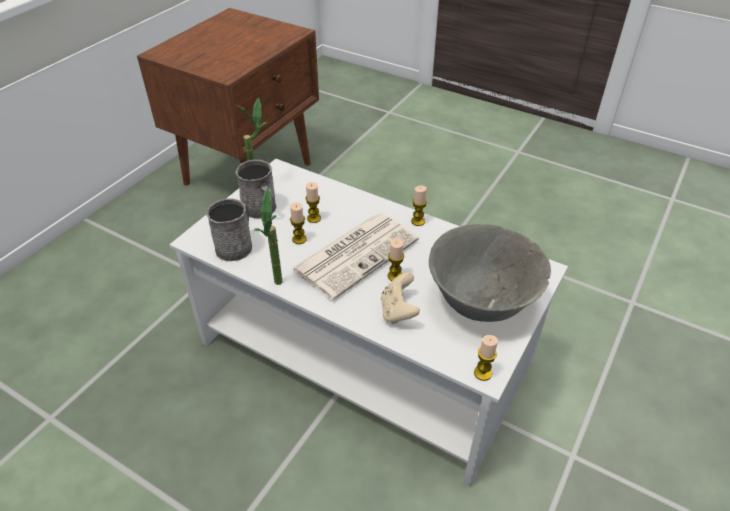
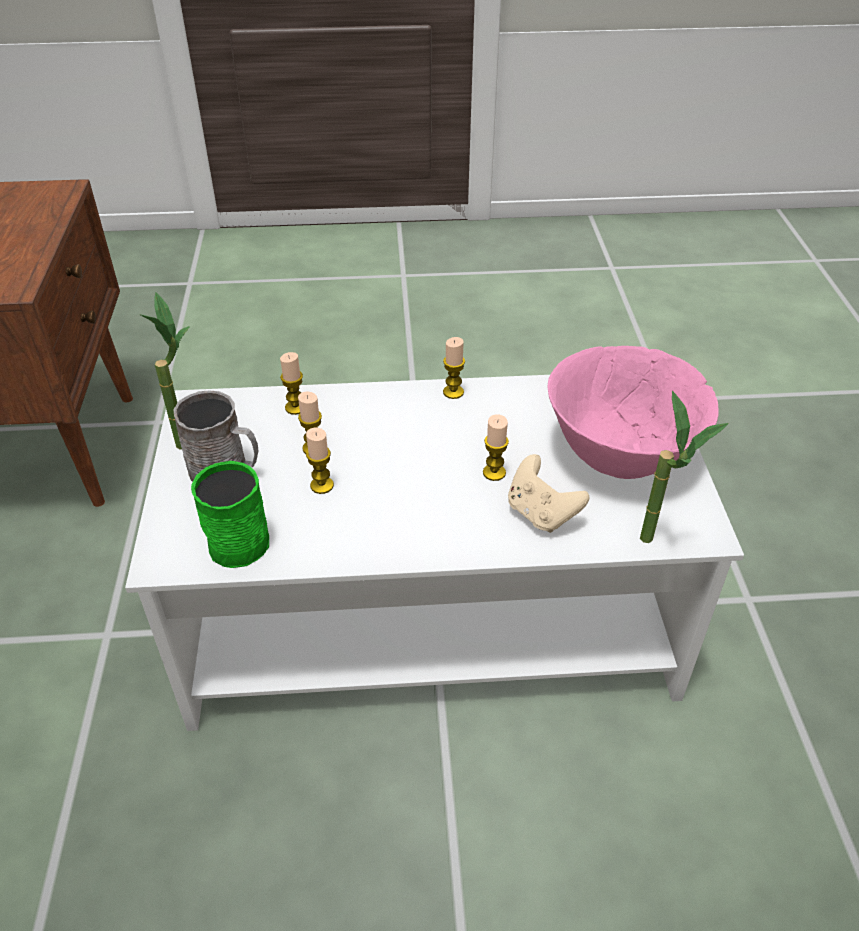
camera: 35 degrees left, 0 degrees up
grey mug [206,198,252,261] -> green mug [191,461,269,568]
potted plant [253,188,283,285] -> potted plant moved to [640,391,729,543]
newspaper [291,213,419,300] -> none
grey bowl [429,224,551,322] -> pink bowl [548,346,719,479]
candle [474,335,498,381] -> candle moved to [280,352,303,415]

